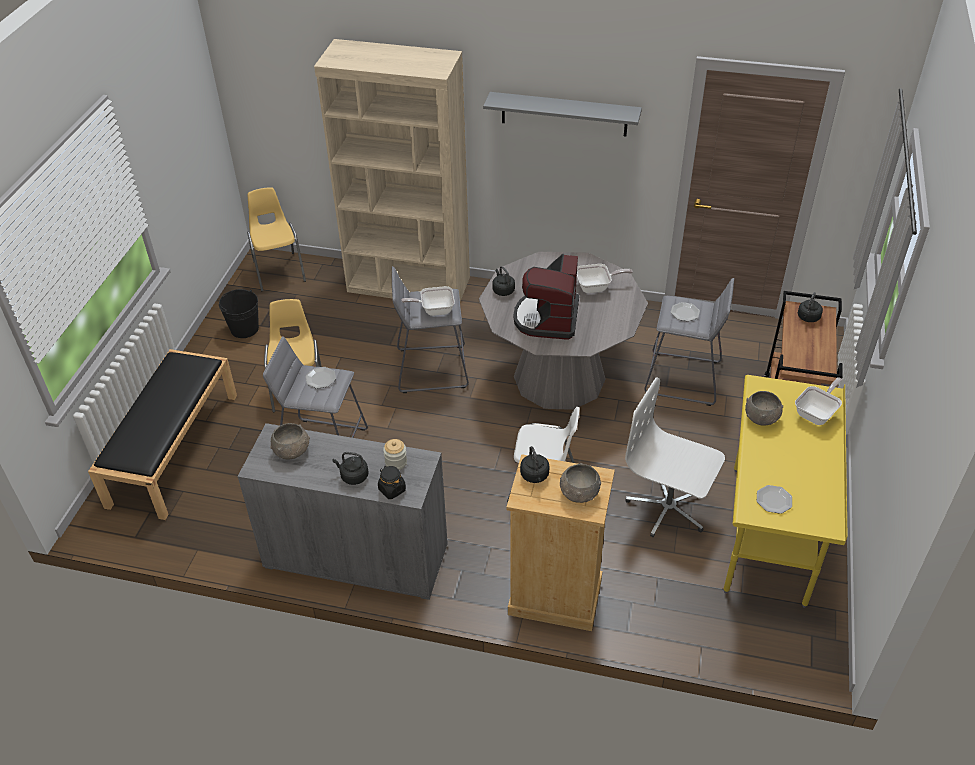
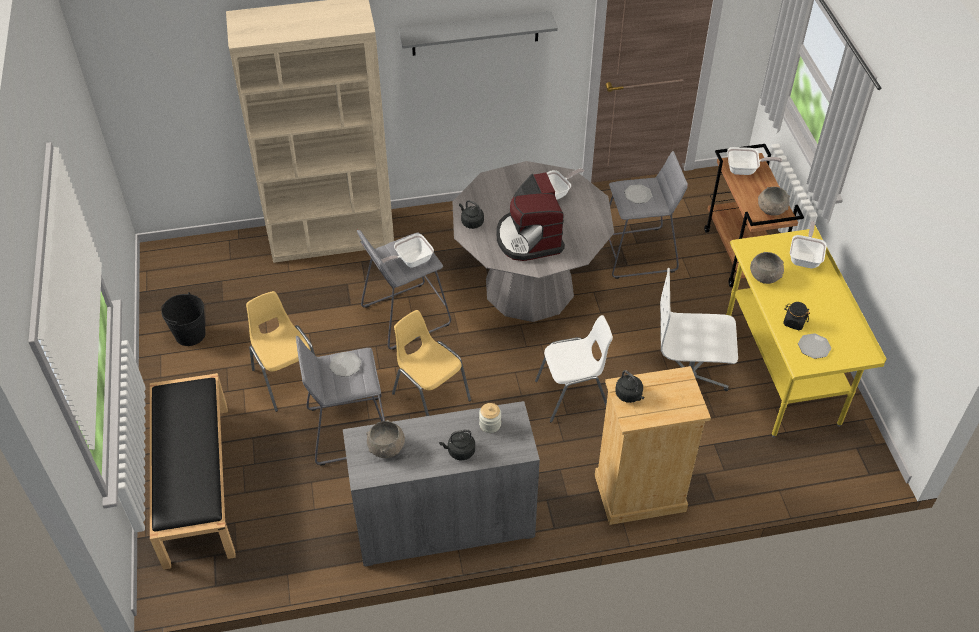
camera: 25 degrees left, 5 degrees up
yellow chair [247,187,306,291] -> yellow chair moved to [392,310,471,416]
black jar [378,466,406,499] -> black jar moved to [783,302,810,330]
grey bowl [560,463,601,503] -> grey bowl moved to [758,187,790,216]
black kettle [798,292,823,322] -> frying pan [727,147,782,175]

